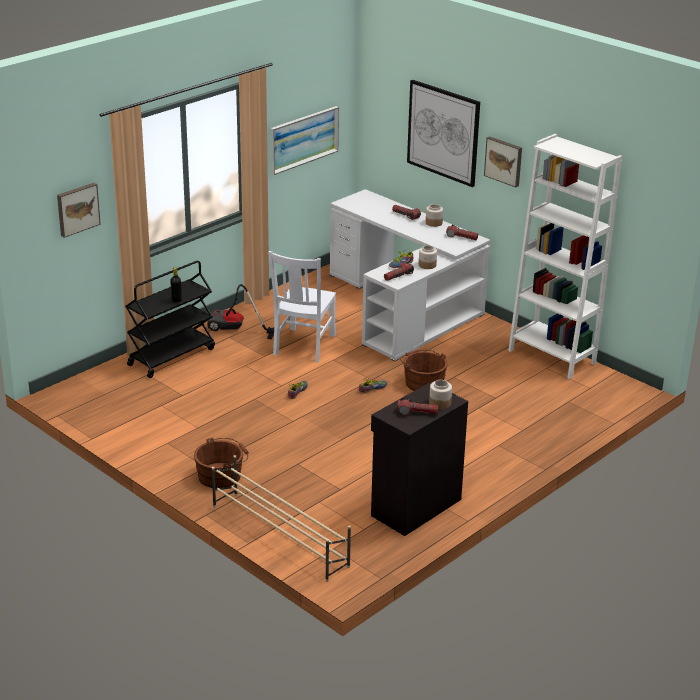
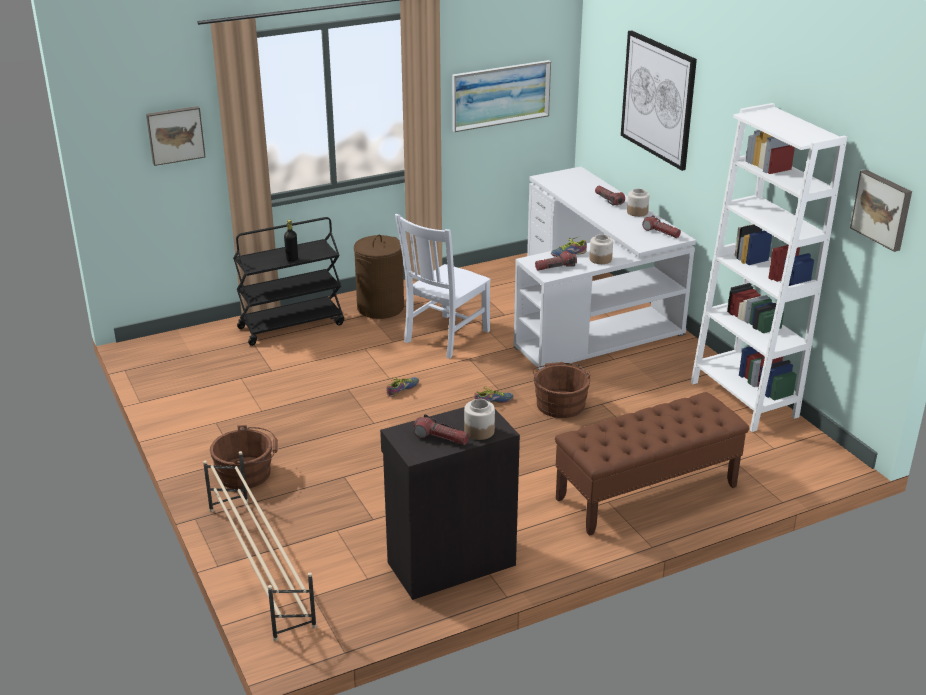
camera: 20 degrees right, 0 degrees up
vacuum cleaner [207,284,274,339] -> brown laundry basket [354,235,404,319]
picture [484,137,522,188] -> picture moved to [850,170,912,252]
none -> brown bench [555,392,749,536]

